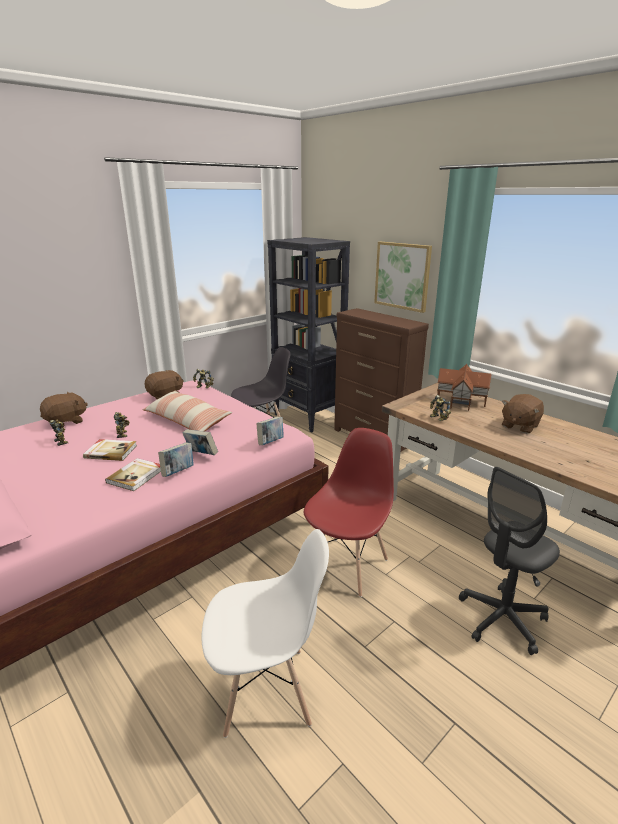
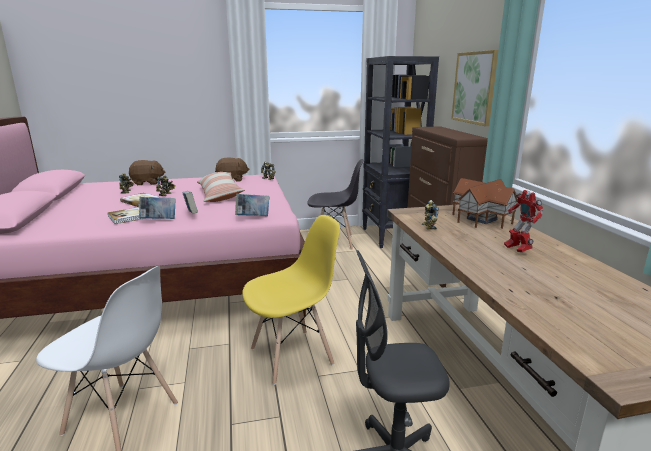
camera: 30 degrees right, 5 degrees down
red chair [304,428,394,597] -> yellow chair [242,215,340,385]
brown plush toy [502,394,544,434] -> toy robot [504,190,544,252]

